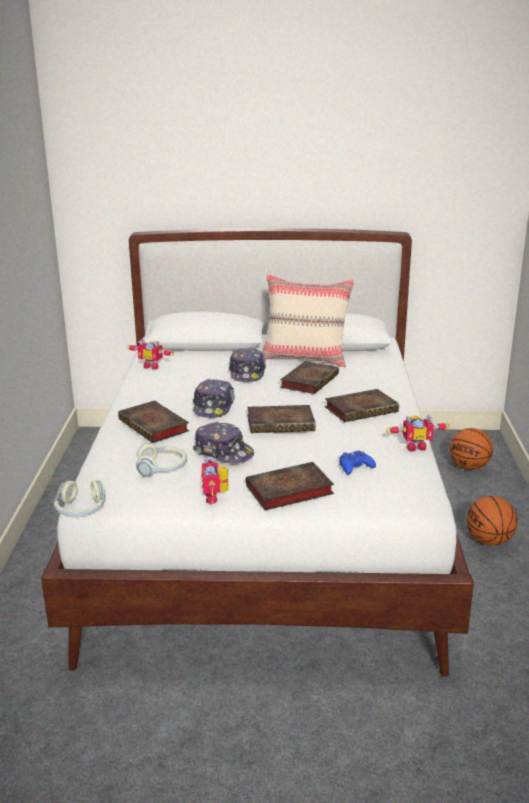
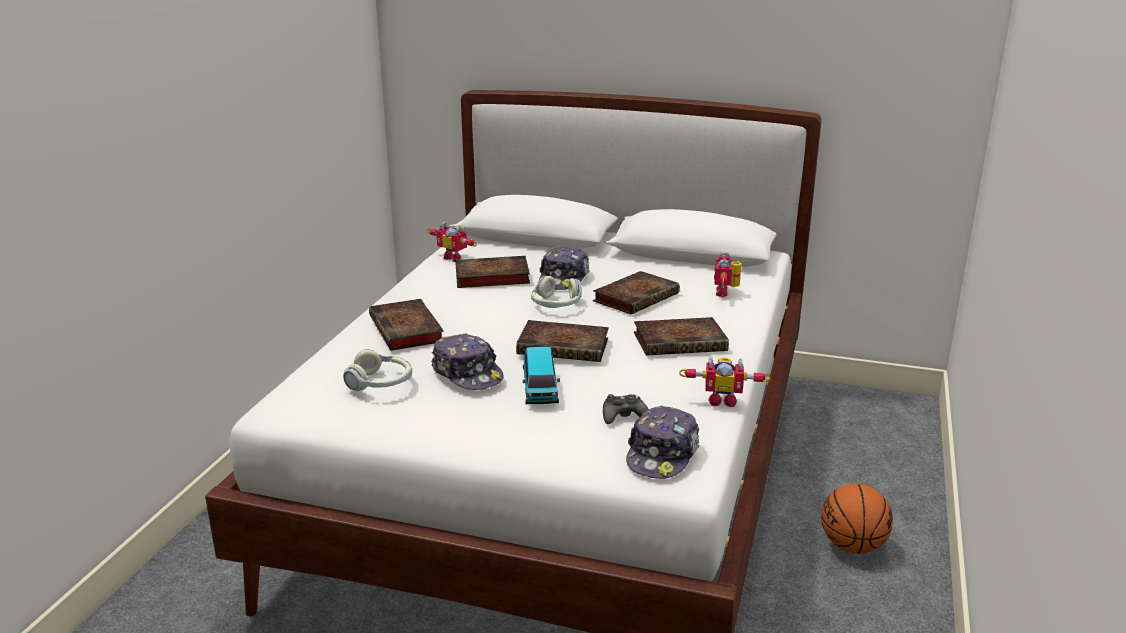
camera: 15 degrees right, 0 degrees up
headphones [54,480,105,517] -> headphones moved to [531,276,582,308]
cap [193,379,235,418] -> cap moved to [626,405,699,479]
toy robot [201,457,229,504] -> toy robot moved to [714,252,742,297]
book [246,462,334,510] -> book moved to [455,256,530,288]
beige pillow [262,274,354,367] -> none
blue game controller [339,450,376,475] -> black game controller [603,394,649,424]
basketball [450,428,493,470] -> none
none -> toy car [523,347,560,404]

